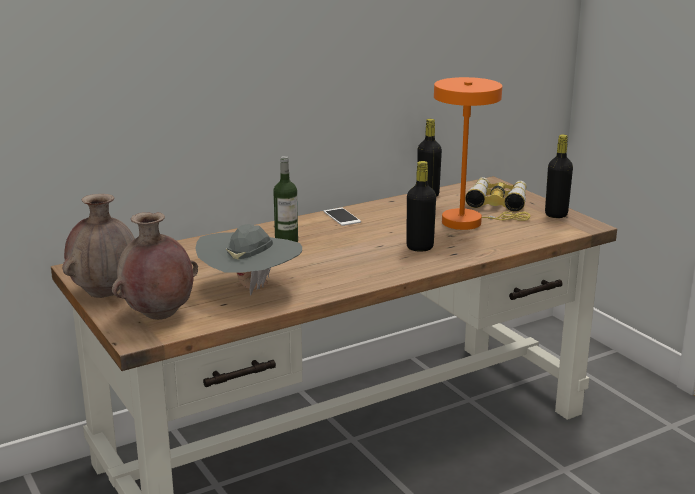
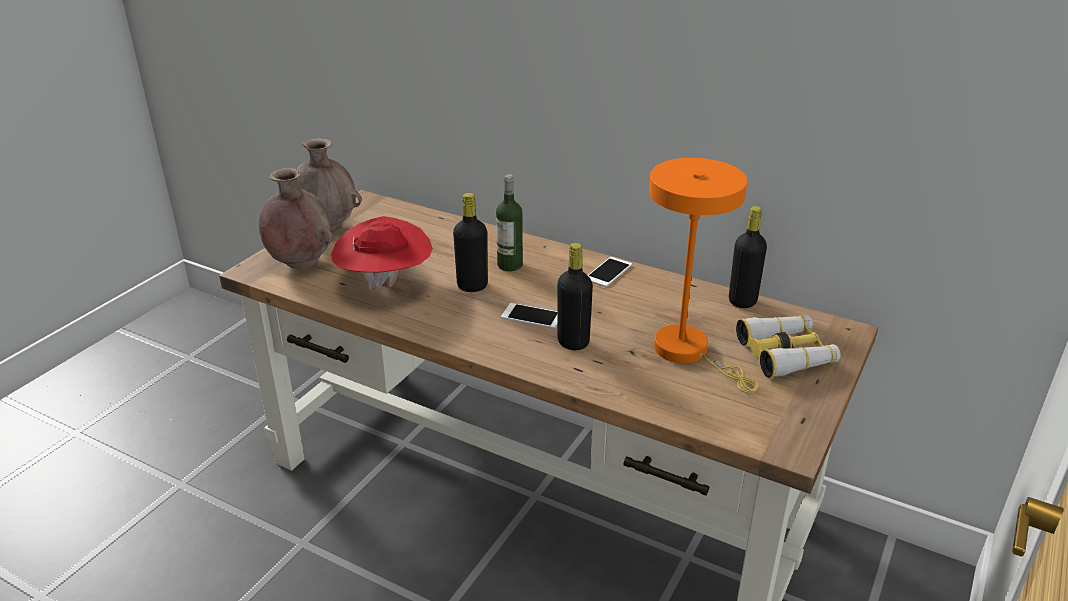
camera: 60 degrees right, 10 degrees up
grey hat [195,224,302,296] -> red hat [331,216,433,290]
black bottle [545,134,573,218] -> black bottle moved to [453,193,488,292]
none -> phone [501,303,557,328]

